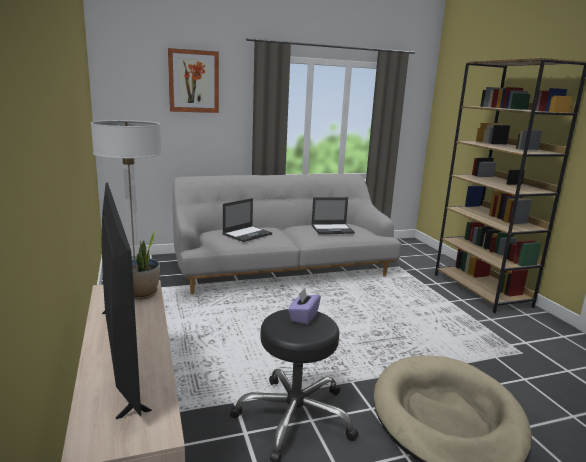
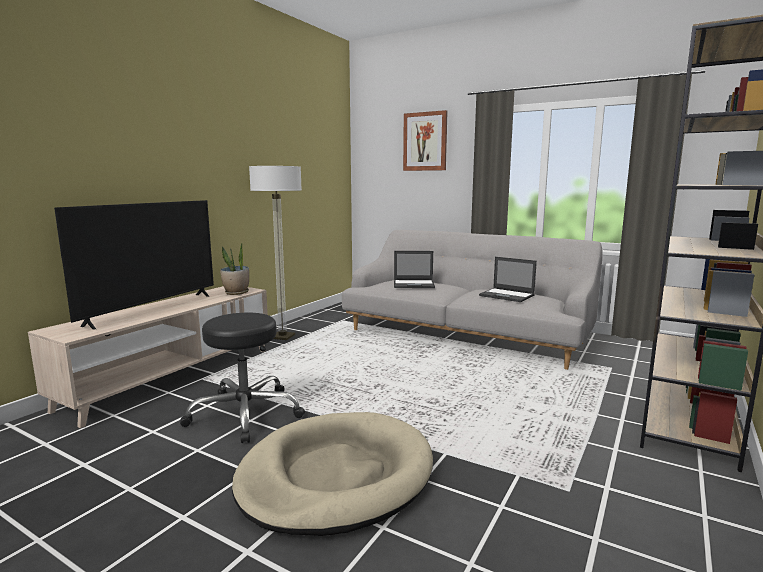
camera: 50 degrees right, 5 degrees down
purple tissue box [288,288,321,325] -> none

